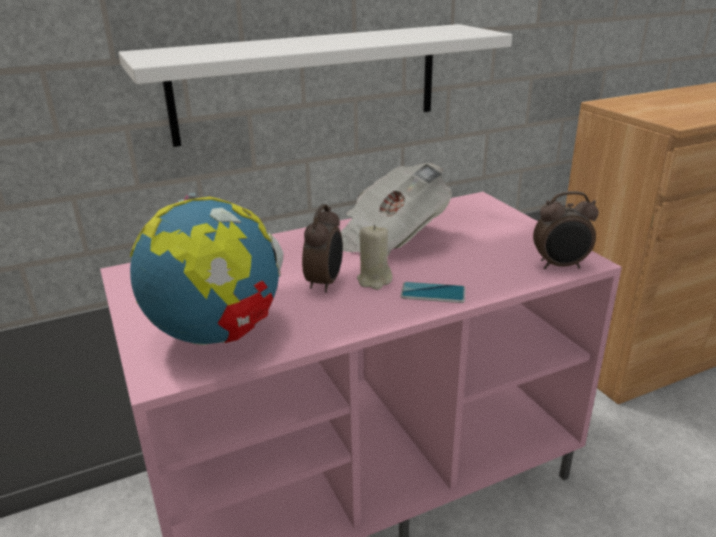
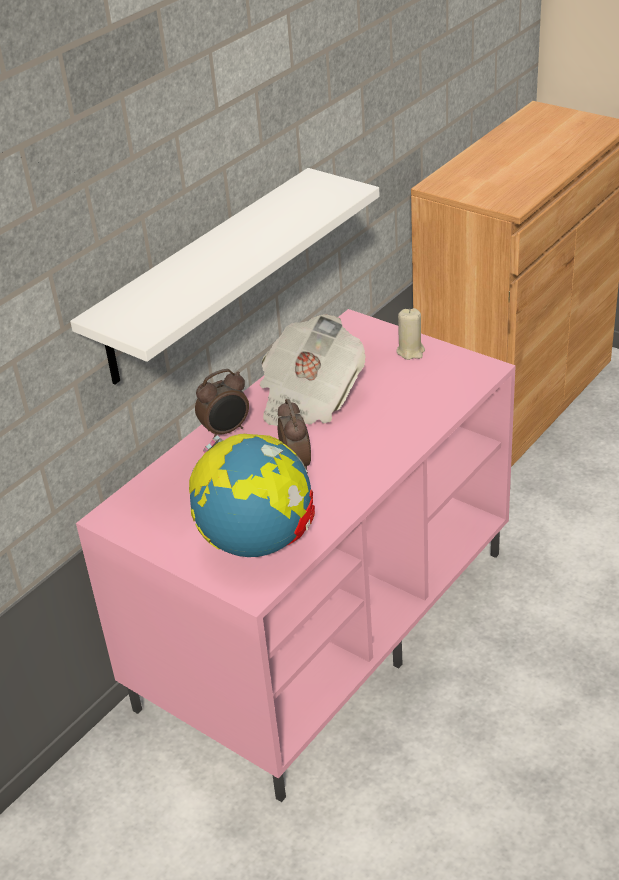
camera: 25 degrees left, 10 degrees up
beige candle [357,225,392,290] -> beige candle moved to [396,308,425,360]
phone [400,282,466,303] -> none
alarm clock [533,191,599,269] -> alarm clock moved to [195,369,249,437]

